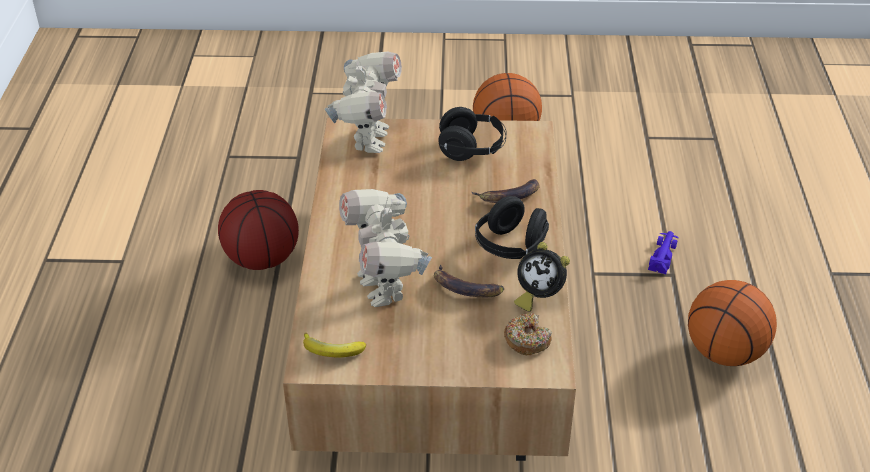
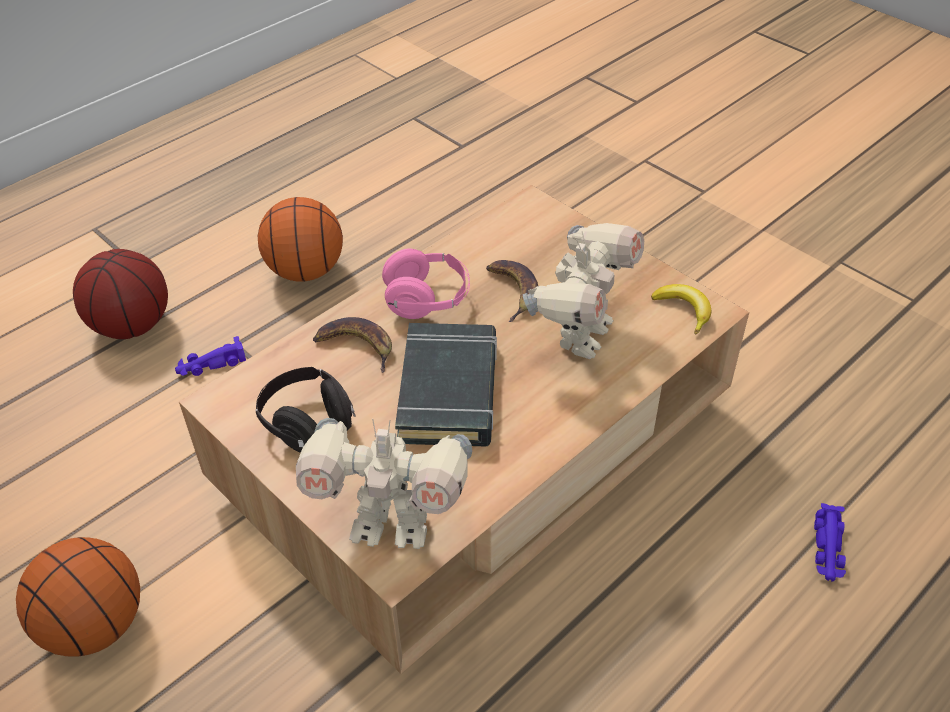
camera: 135 degrees left, 5 degrees up
basketball [218,190,299,270] -> basketball moved to [73,249,168,339]
toy robot [325,52,402,153] -> toy robot turned 135 degrees counterclockwise [296,418,472,549]
black headphones [475,196,549,259] -> pink headphones [382,249,470,319]
donut [504,313,552,355] -> none
alarm clock [514,242,570,312] -> none
none -> black book [395,323,497,447]
none -> purple toy car [814,503,846,582]

